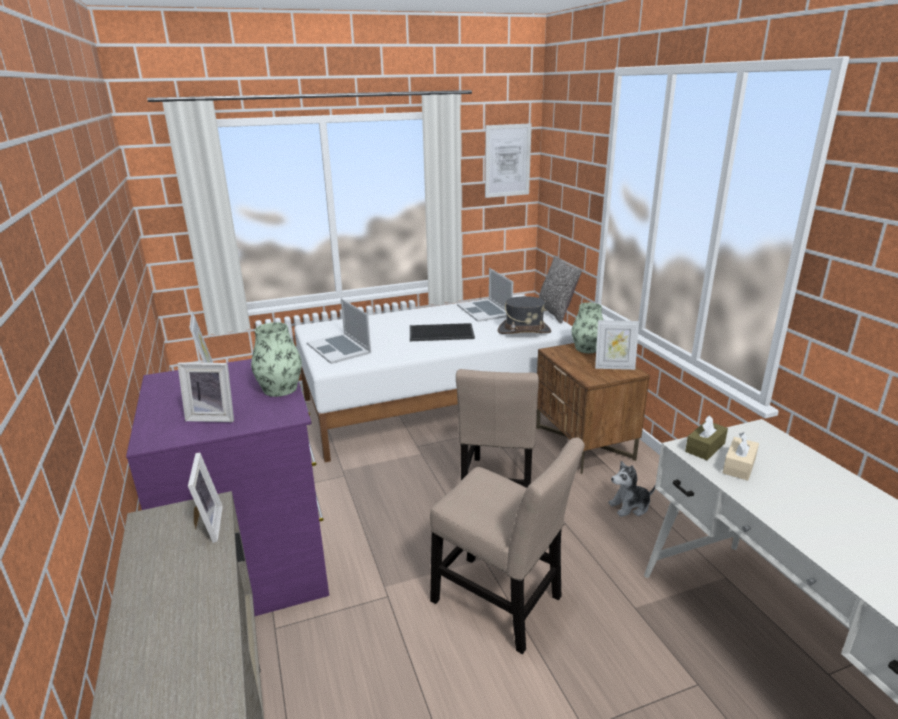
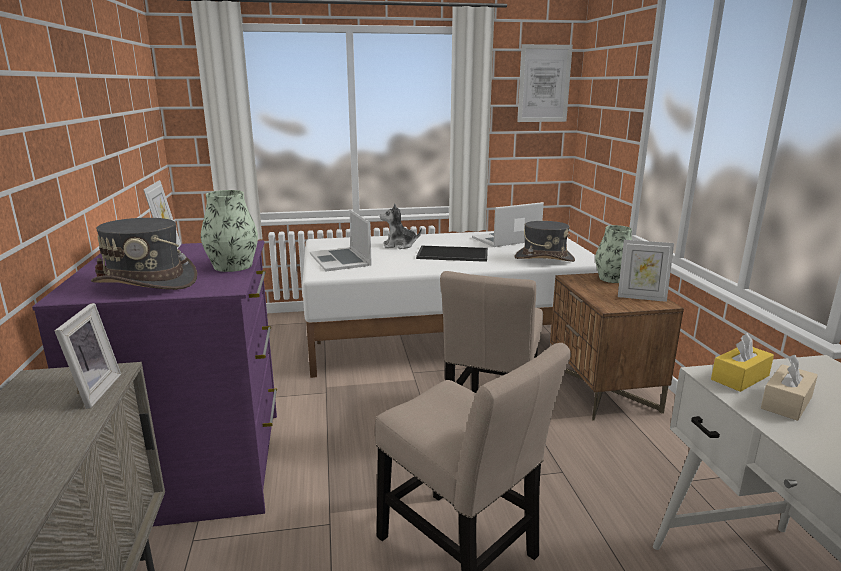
camera: 10 degrees right, 5 degrees down
picture frame [177,362,234,422] -> grey hat [91,218,197,290]
laptop [457,268,513,322] -> laptop turned 75 degrees clockwise [472,202,544,247]
pillow [539,255,582,323] -> none
plush toy [608,461,655,517] -> plush toy moved to [380,204,422,249]
brown tissue box [685,415,728,460] -> yellow tissue box [711,333,774,392]

